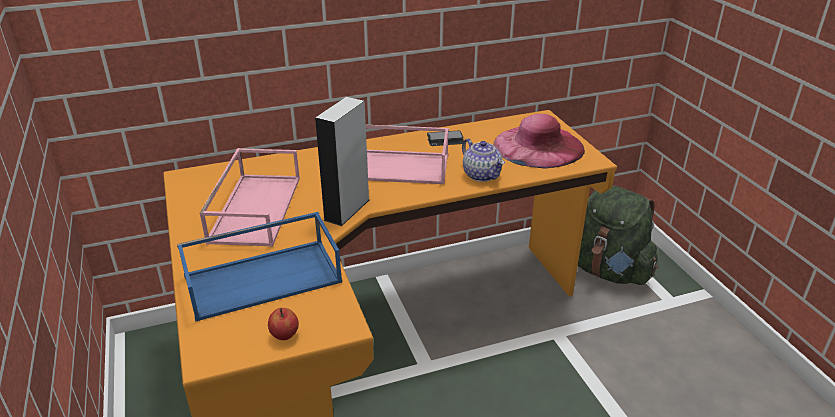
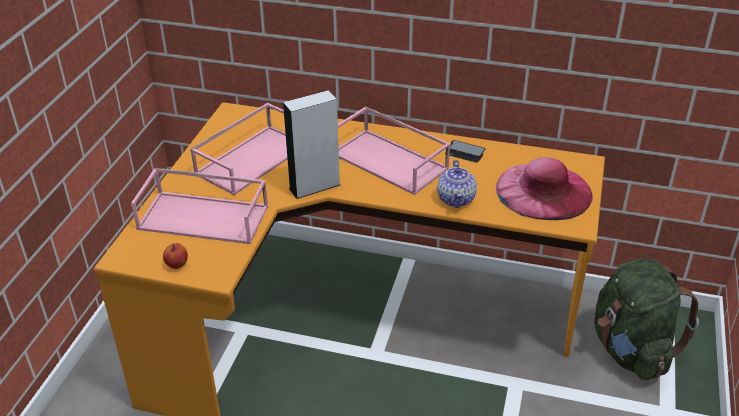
camera: 35 degrees right, 5 degrees up
blue tray [177,212,342,322] -> pink tray [131,168,269,244]

